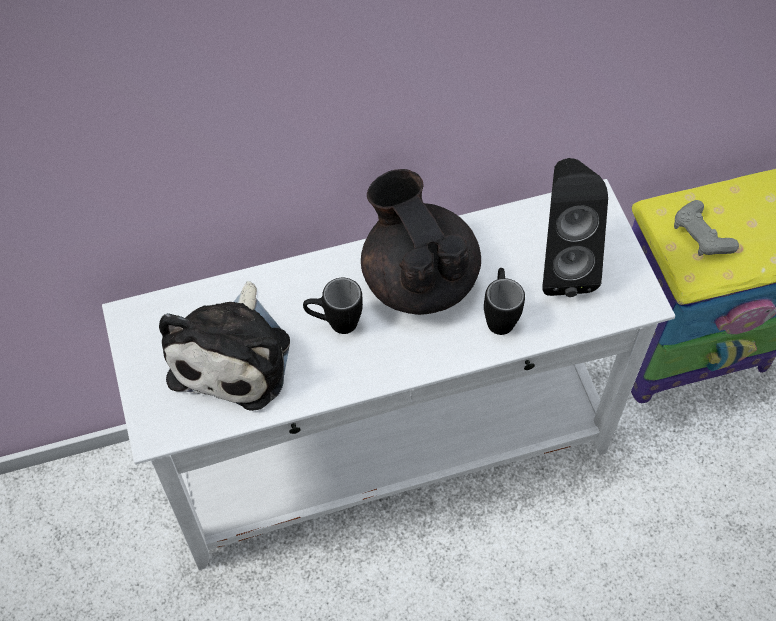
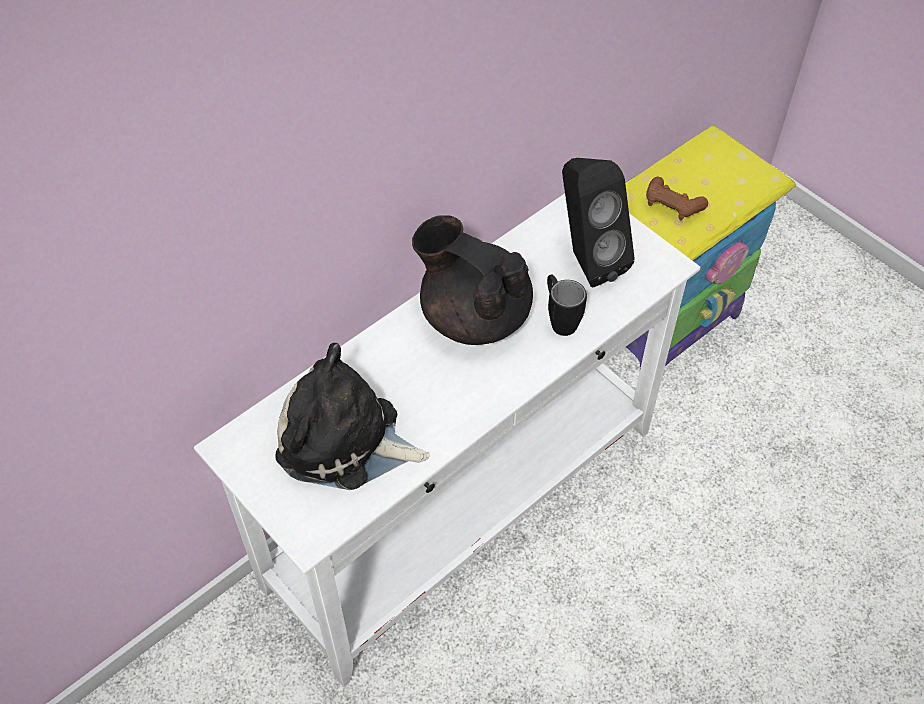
camera: 25 degrees left, 5 degrees down
plush toy [159,281,290,411] -> plush toy turned 120 degrees clockwise [275,343,430,490]
black mug [303,278,363,334] -> none
grey game controller [674,200,739,256] -> brown game controller [646,176,708,220]

